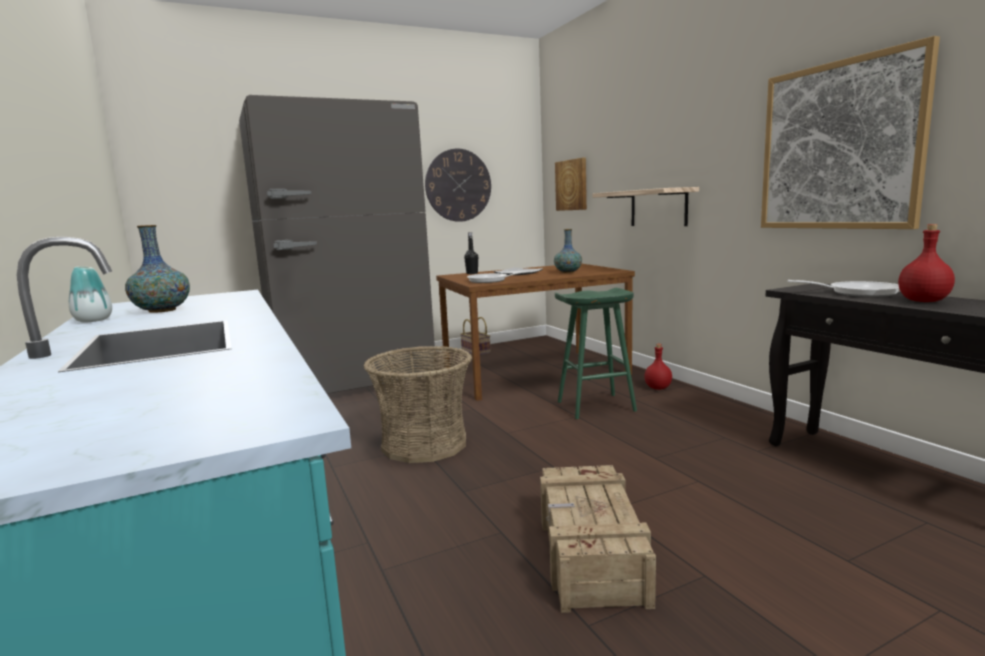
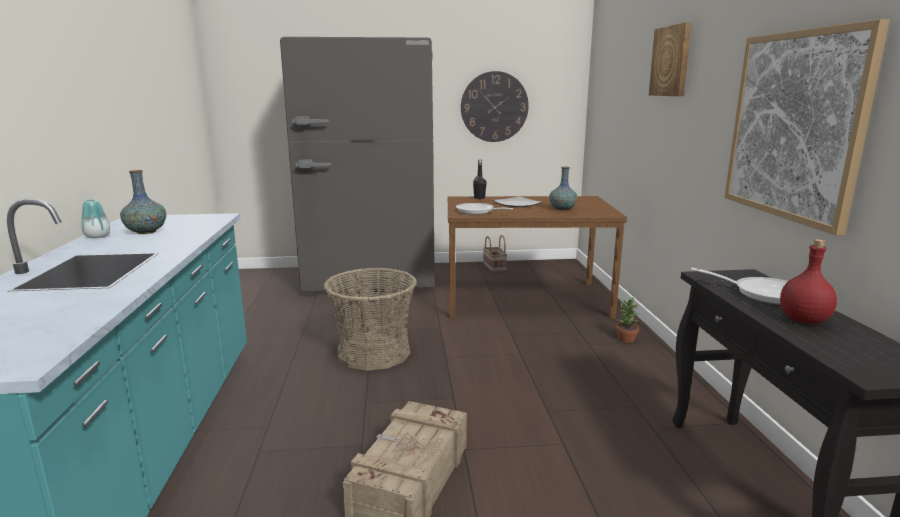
camera: 20 degrees right, 5 degrees up
picture [555,158,587,211] -> picture moved to [649,22,692,96]
green stool [555,288,637,419] -> none
shelf [592,187,699,226] -> none
red bottle [644,344,672,390] -> potted plant [616,296,639,343]

